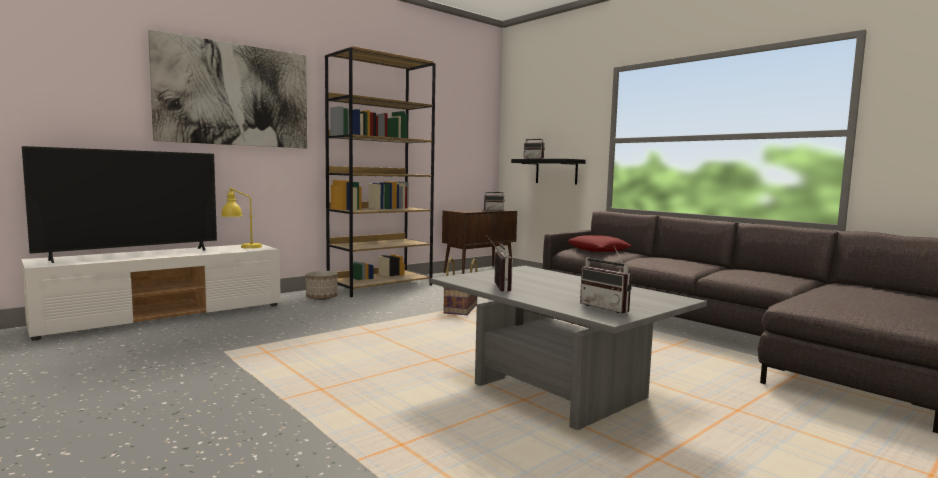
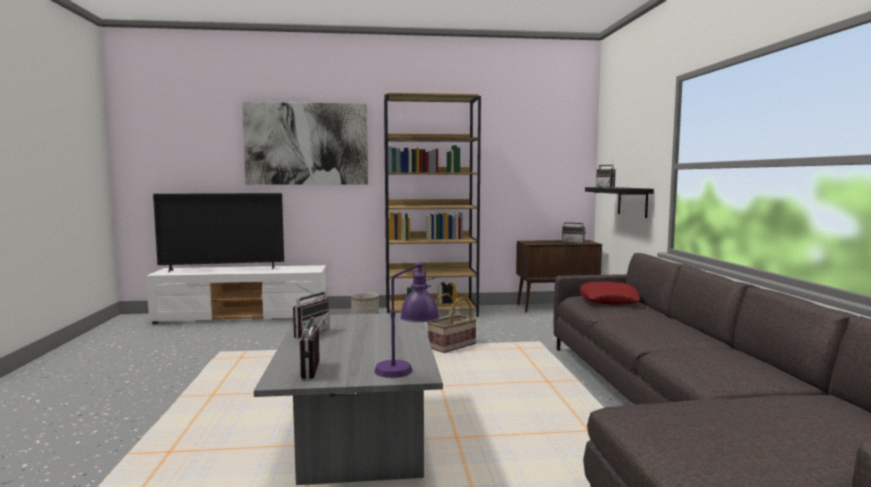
camera: 35 degrees right, 0 degrees up
yellow table lamp [221,187,262,249] -> none
none -> purple table lamp [374,262,439,378]

